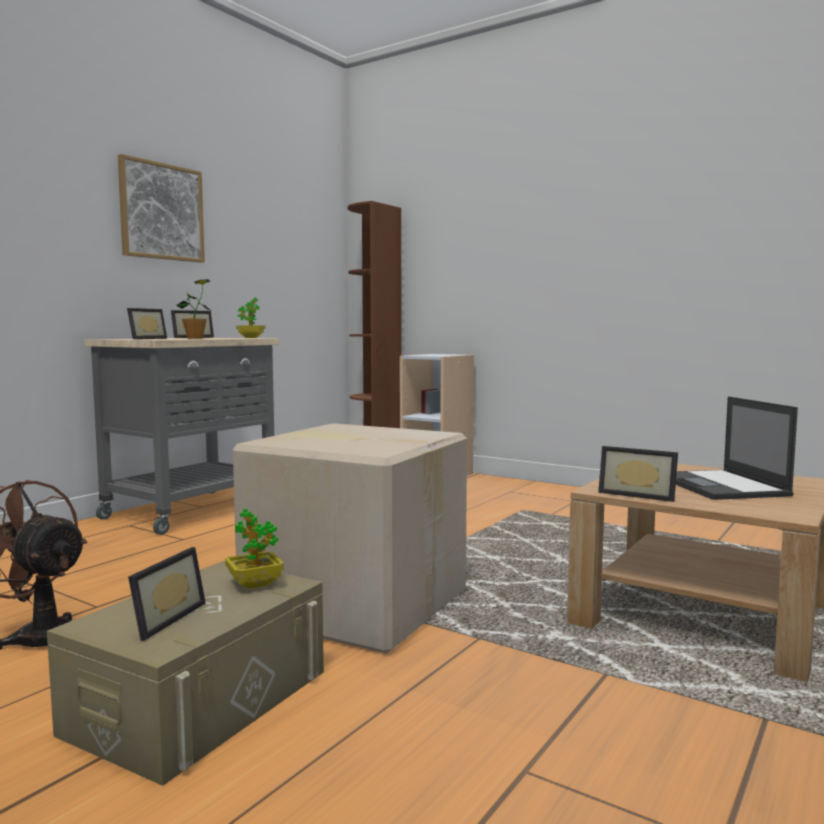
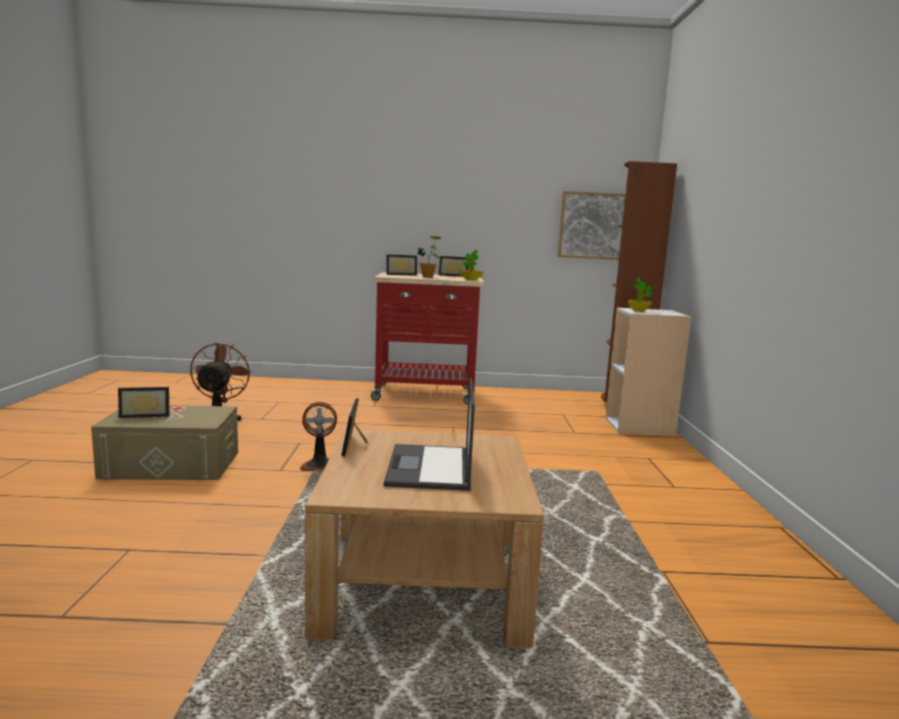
camera: 55 degrees right, 5 degrees up
grey cart [85,338,279,535] -> red cart [371,272,484,405]
picture [118,154,205,263] -> picture moved to [557,191,626,260]
potted plant [225,508,284,589] -> potted plant moved to [628,278,652,312]
cardboard box [233,423,467,654] -> fan [300,402,337,471]
laptop [676,396,798,500] -> laptop turned 45 degrees counterclockwise [384,378,475,491]

